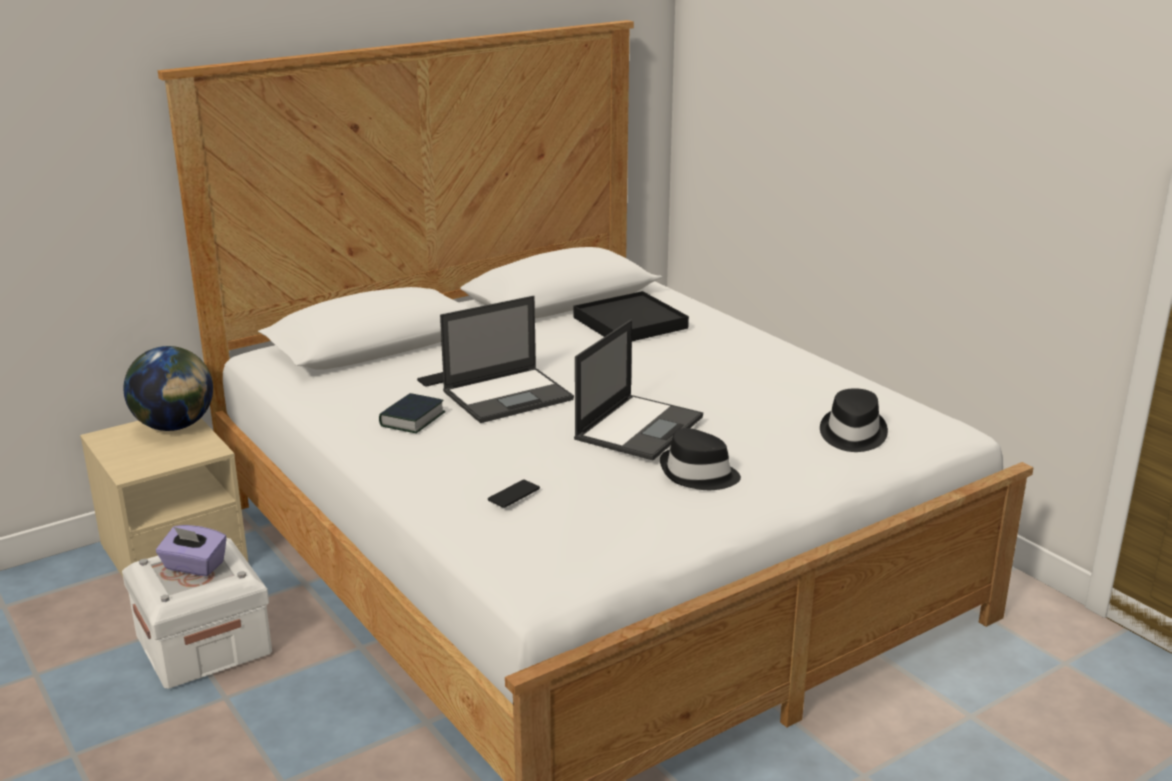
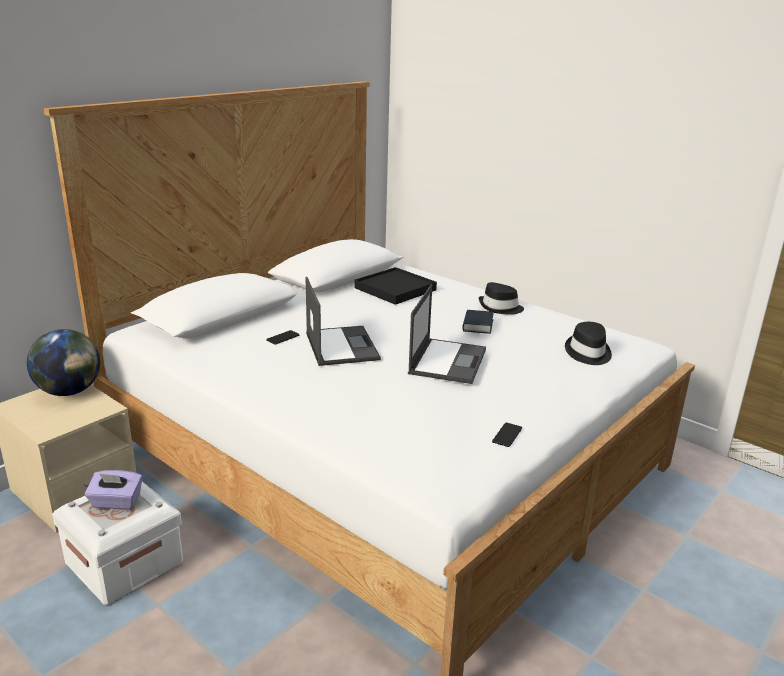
camera: 15 degrees left, 0 degrees up
book [379,393,446,433] -> book moved to [462,310,494,334]
laptop [440,296,574,423] -> laptop turned 60 degrees counterclockwise [306,277,381,366]
phone [488,480,540,508] -> phone moved to [492,422,522,447]
black hat [660,428,741,490] -> black hat moved to [479,282,524,315]

